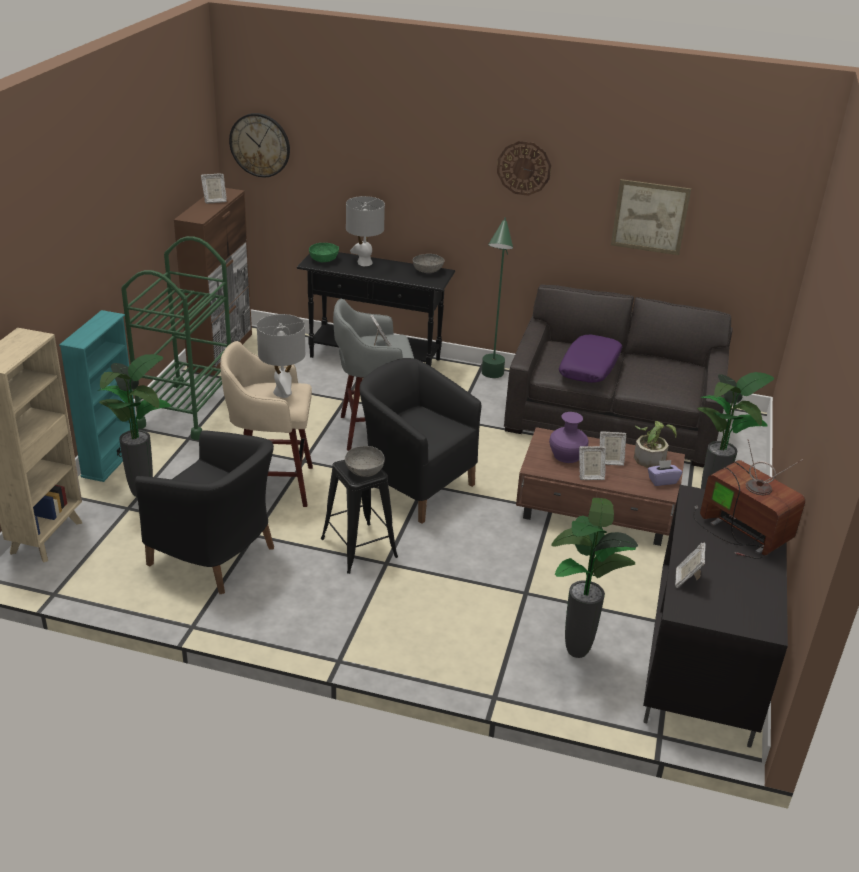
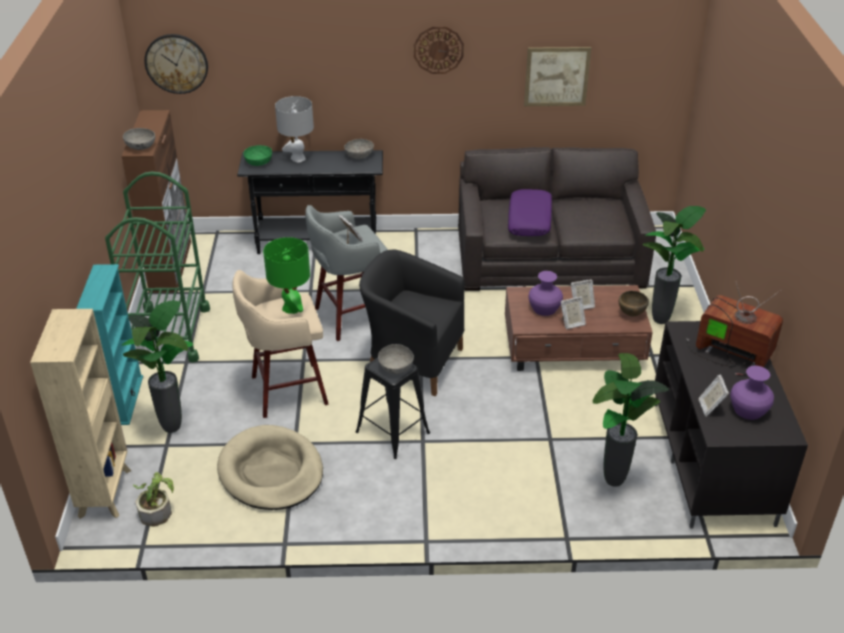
camera: 15 degrees left, 5 degrees up
black armchair [135,430,274,594] -> beige dog bed [217,425,323,510]
picture frame [201,174,227,204] -> none
grey table lamp [257,314,305,398] -> green table lamp [263,237,310,314]
green floor lamp [481,217,513,378] -> none
potted plant [634,421,677,468] -> potted plant moved to [133,472,174,527]
purple tissue box [648,460,682,486] -> brown bowl [619,291,649,317]
none -> grey bowl [123,128,155,150]
none -> purple vase [730,366,774,420]

